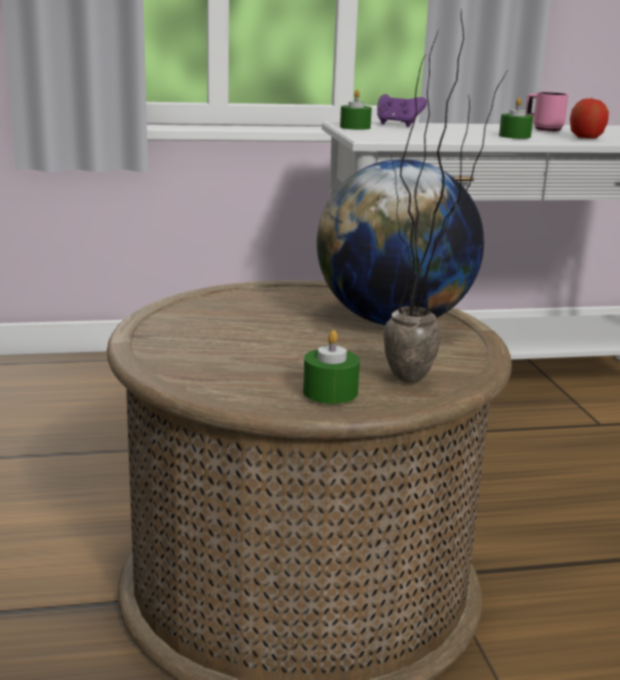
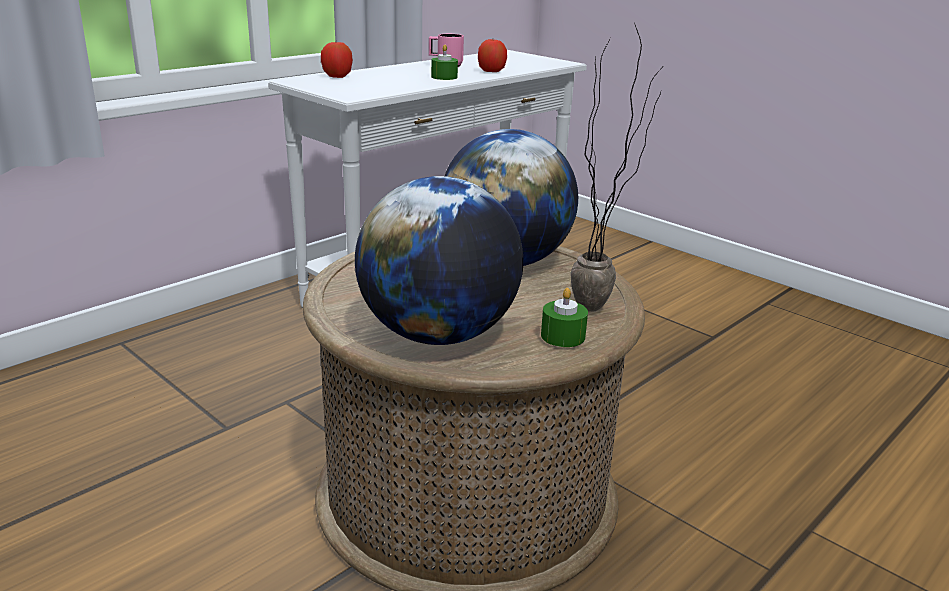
camera: 35 degrees left, 5 degrees up
green candle [340,90,372,130] -> none
purple game controller [377,94,427,127] -> apple [321,42,353,78]
none -> globe [355,176,523,345]

